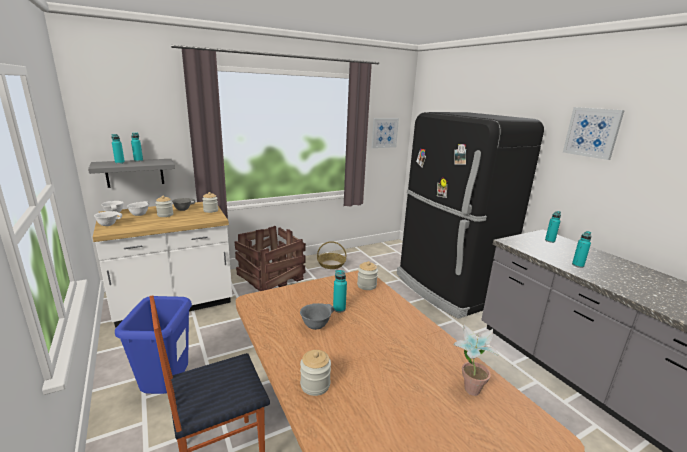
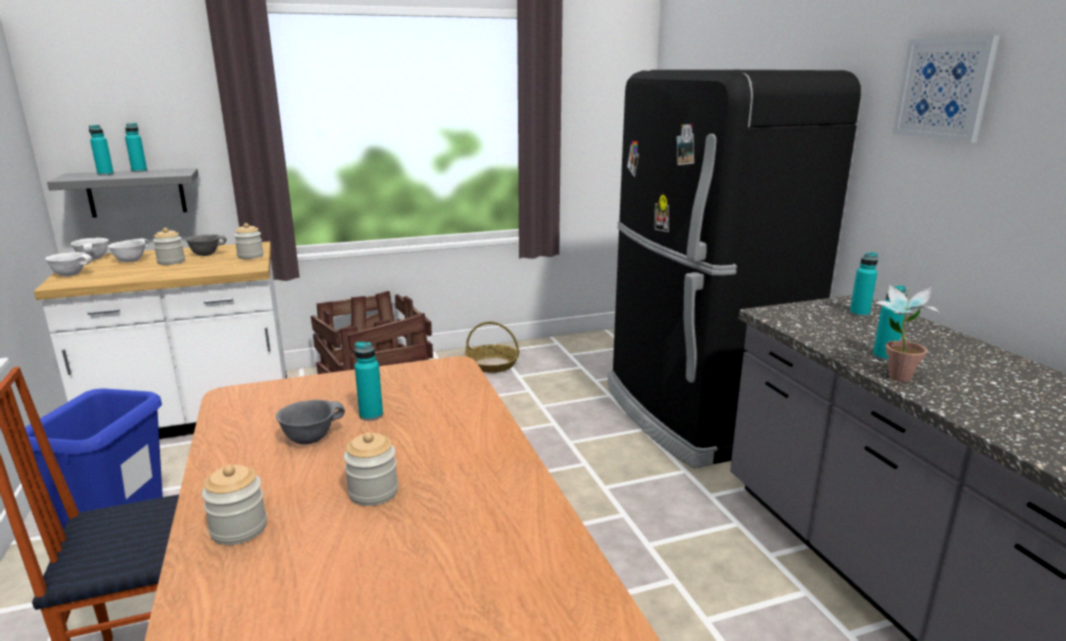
camera: 10 degrees right, 0 degrees up
jar [357,261,378,290] -> jar moved to [344,432,398,506]
picture [372,118,399,148] -> none
potted plant [453,325,499,396] -> potted plant moved to [874,285,940,382]

